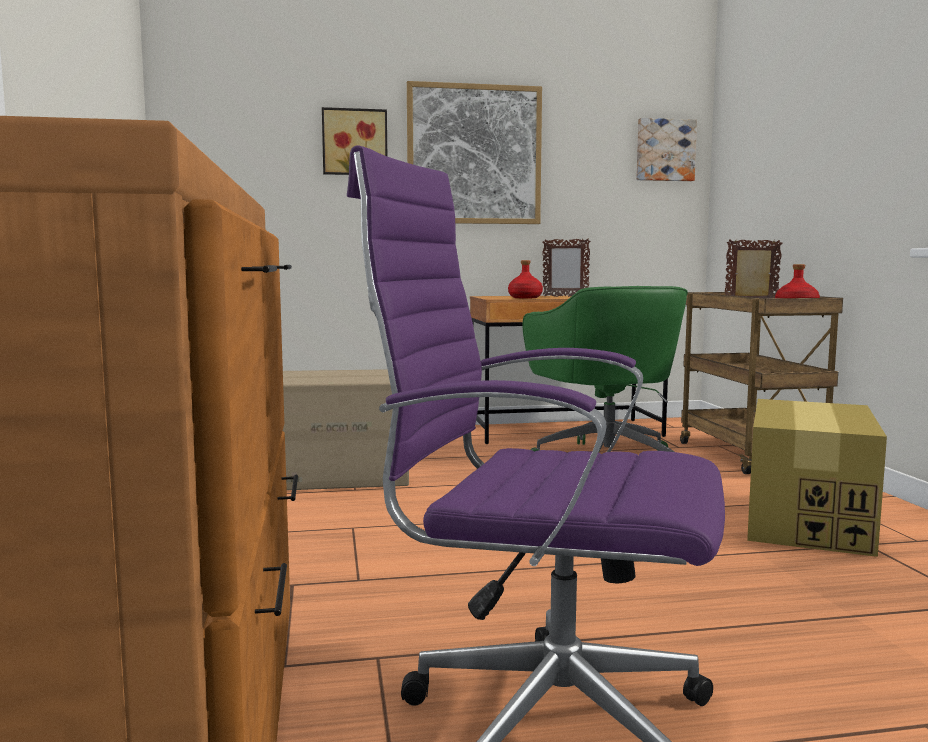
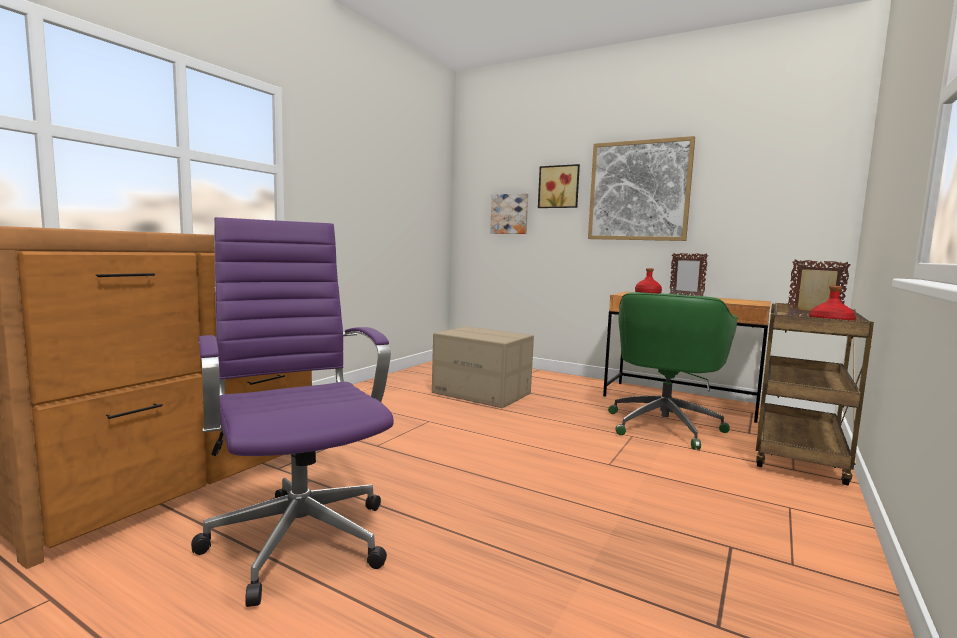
camera: 40 degrees right, 0 degrees up
picture [636,118,697,181] -> picture moved to [490,193,528,234]
cardboard box [747,399,887,557] -> none

